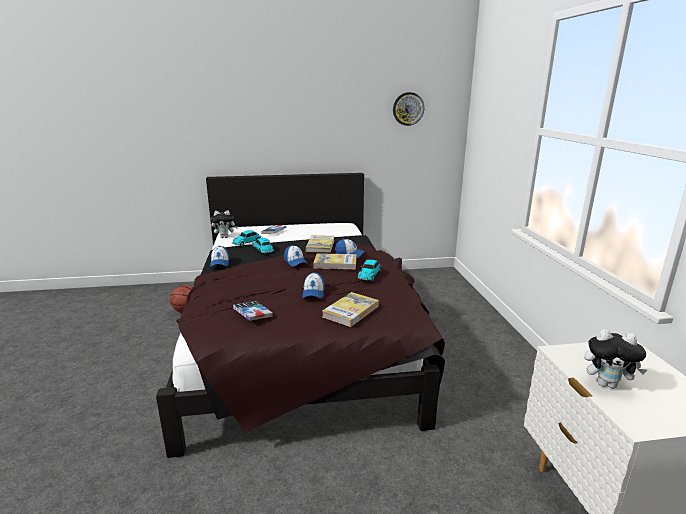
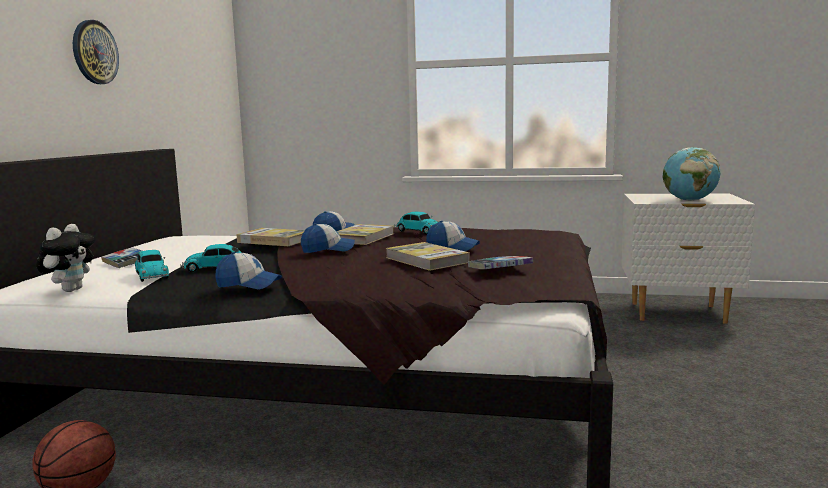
camera: 70 degrees left, 10 degrees down
book [322,292,379,327] -> book moved to [386,242,470,271]
wall clock [393,92,424,126] -> wall clock moved to [73,20,119,84]
plush toy [584,329,647,389] -> globe [663,147,721,201]

